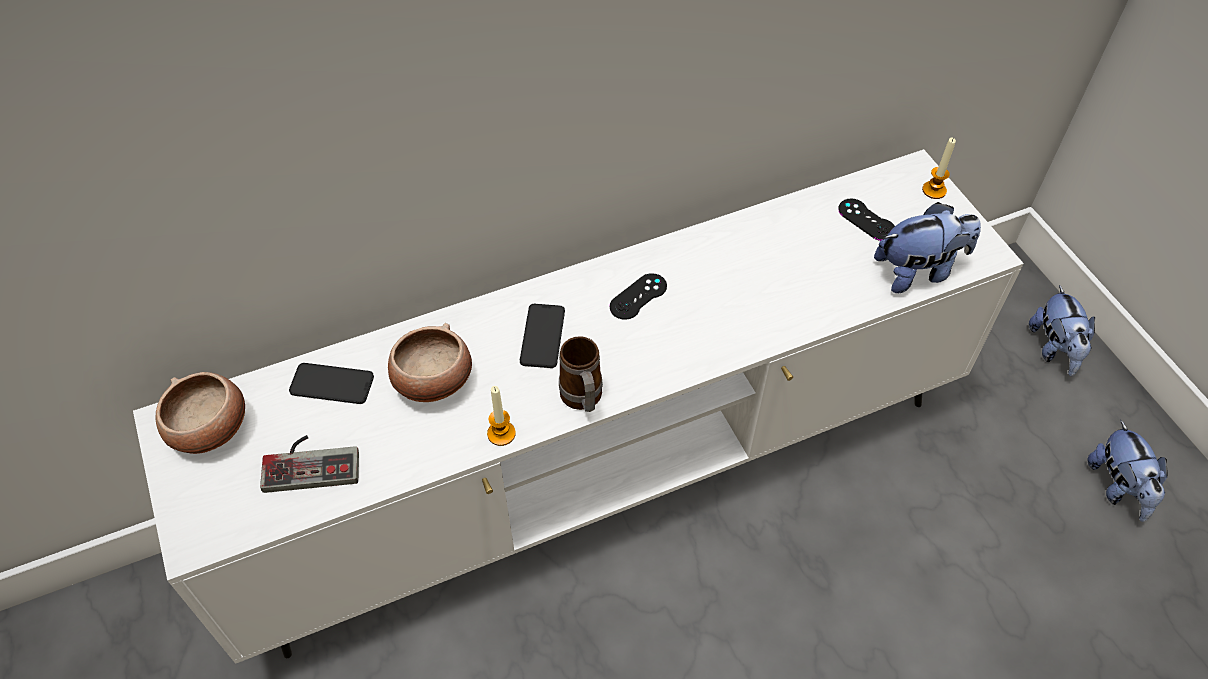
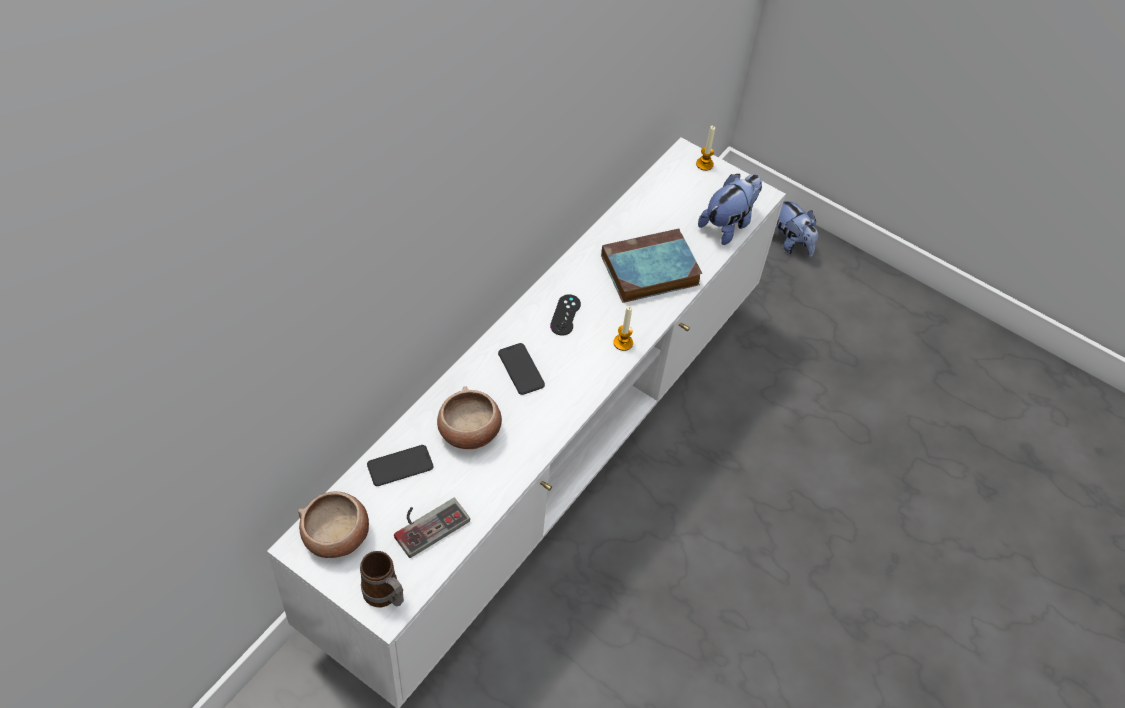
camera: 35 degrees left, 0 degrees up
candle [487,386,516,446] -> candle moved to [613,306,633,351]
mug [559,336,603,412] -> mug moved to [360,551,404,607]
black game controller [838,199,895,241] -> none
plush toy [1087,420,1168,522] -> none
none -> book [601,229,702,303]

